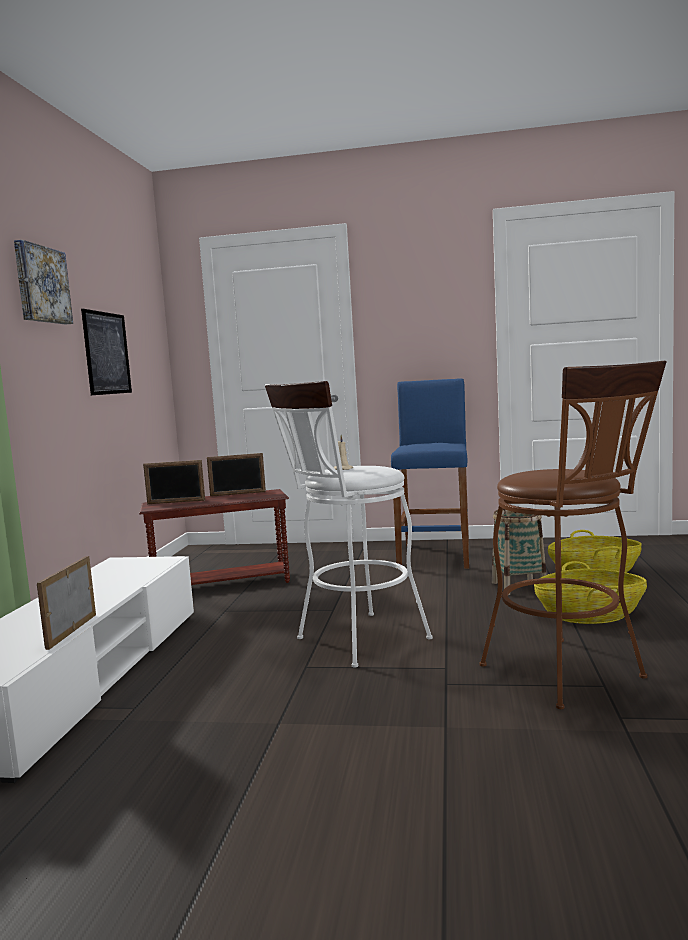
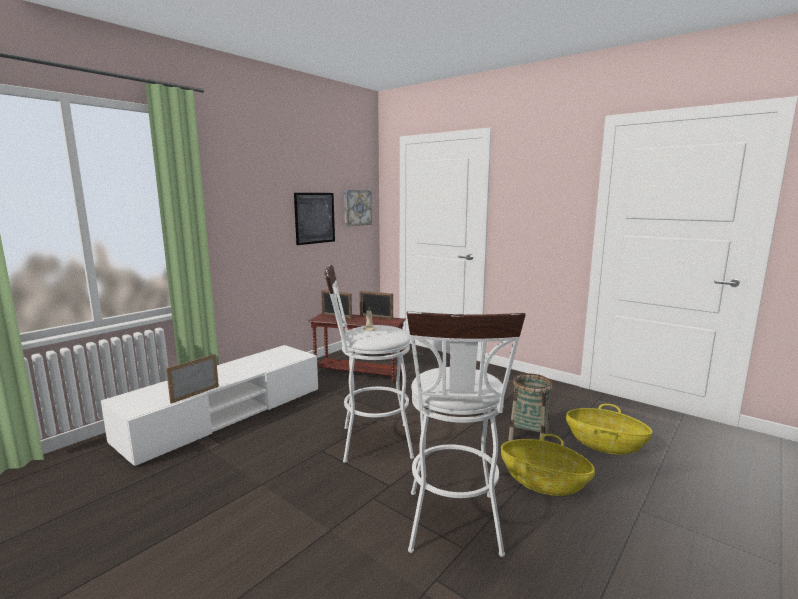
camera: 30 degrees right, 5 degrees up
picture [14,240,73,325] -> picture moved to [344,190,372,227]
blue stool [391,378,469,569] -> none
brown stool [479,361,667,709] -> white stool [407,311,526,557]

